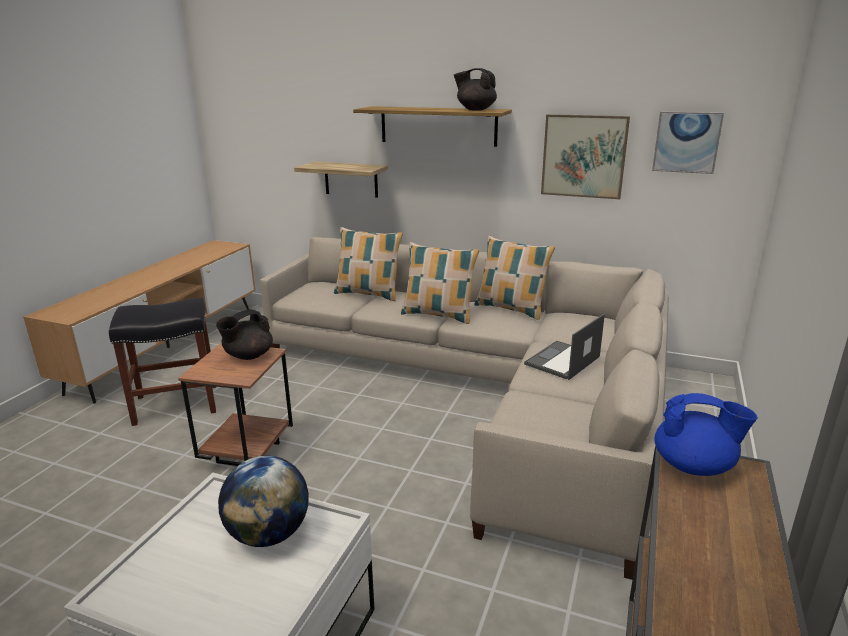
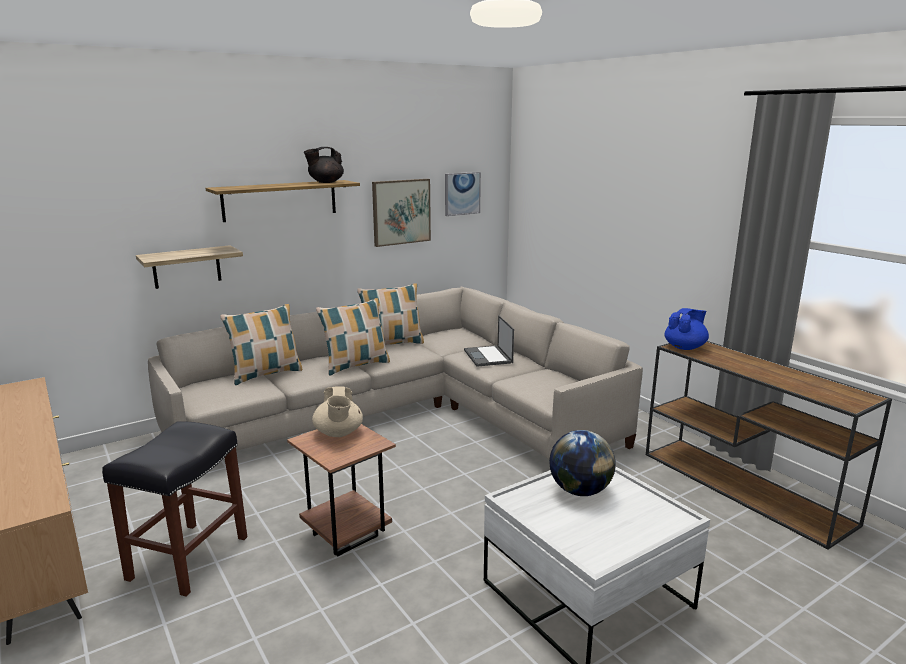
camera: 55 degrees left, 5 degrees down
black teapot [216,309,273,360] -> beige teapot [312,386,363,437]

